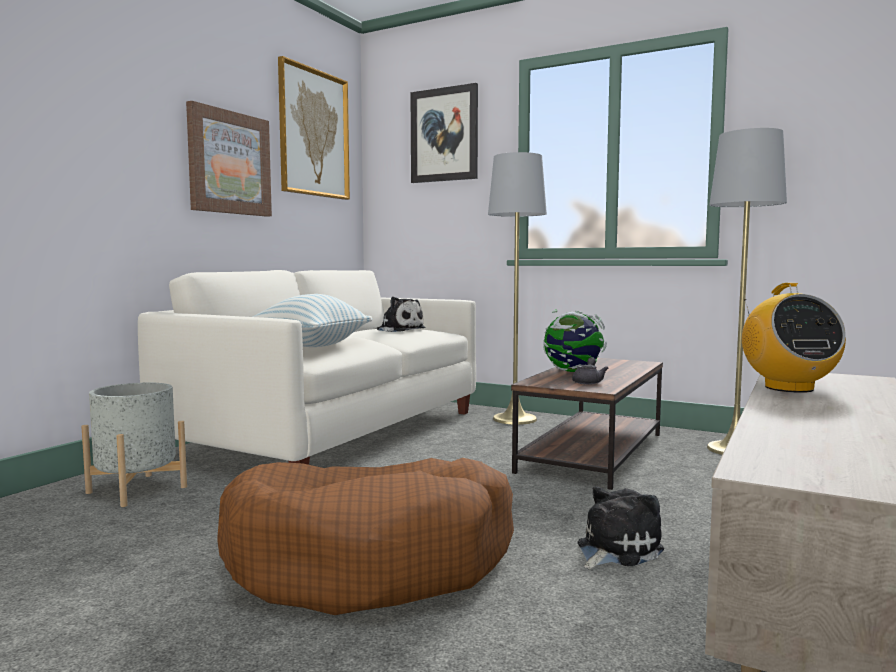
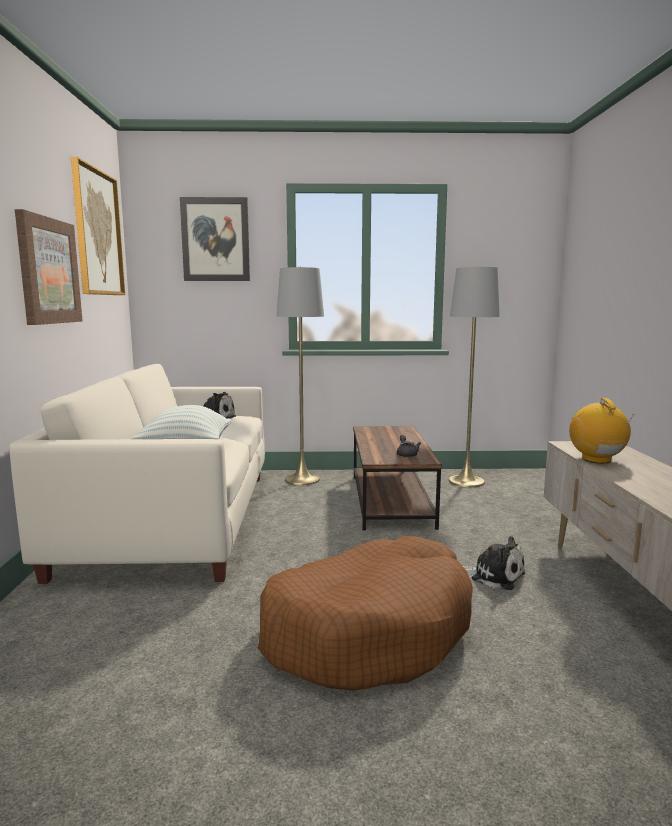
camera: 30 degrees left, 5 degrees up
grey planter [81,383,187,507] -> none
globe [543,309,607,372] -> none
plush toy [577,487,664,569] -> plush toy turned 105 degrees clockwise [463,536,525,590]
radio [742,283,846,393] -> radio turned 150 degrees counterclockwise [569,398,634,464]

